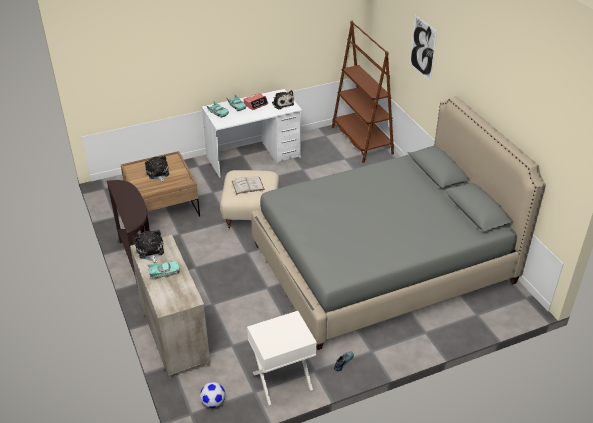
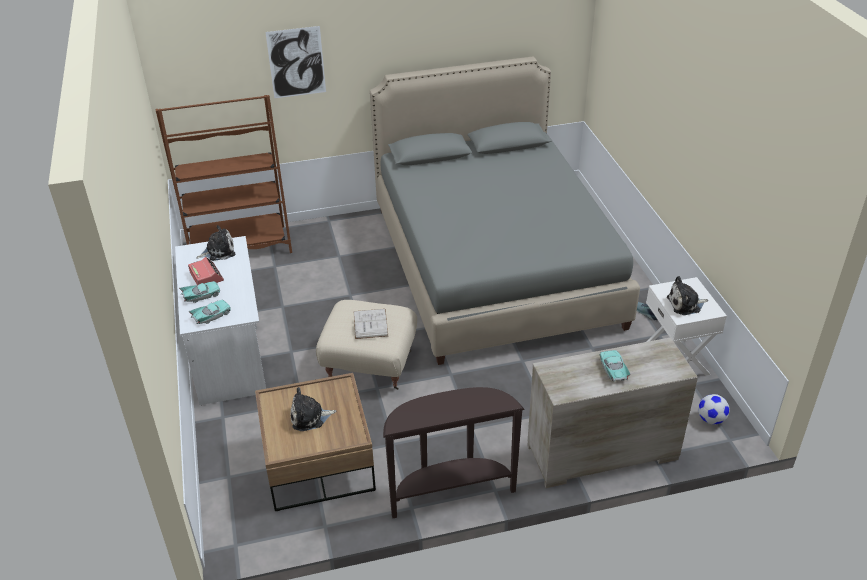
camera: 80 degrees left, 0 degrees up
plush toy [134,230,164,264] -> plush toy moved to [667,276,708,315]

